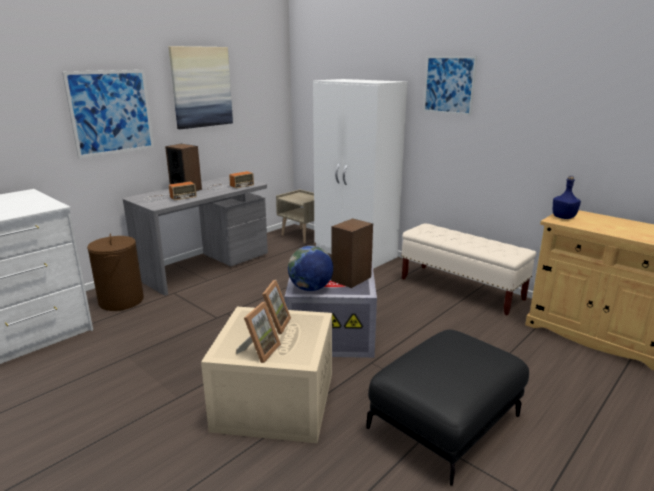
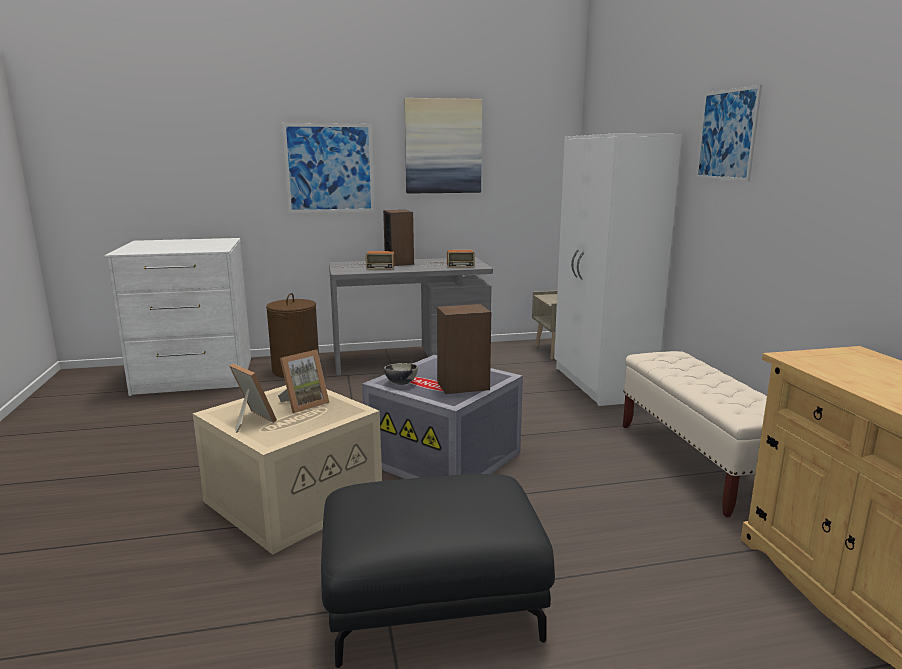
camera: 35 degrees right, 5 degrees down
picture frame [236,302,281,363] -> picture frame turned 105 degrees counterclockwise [229,363,277,433]
globe [288,246,333,291] -> bowl [384,363,418,385]
blue bottle [553,176,581,219] -> none

